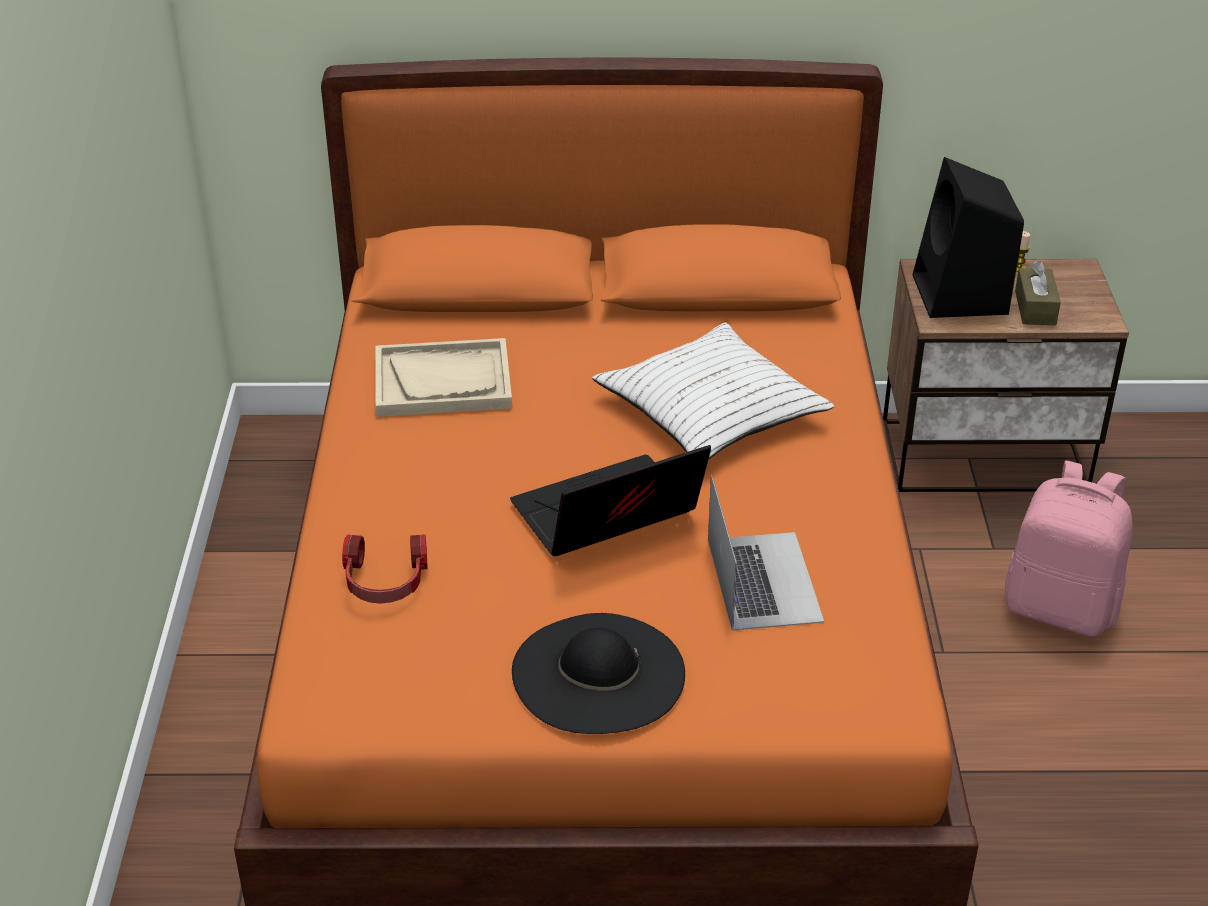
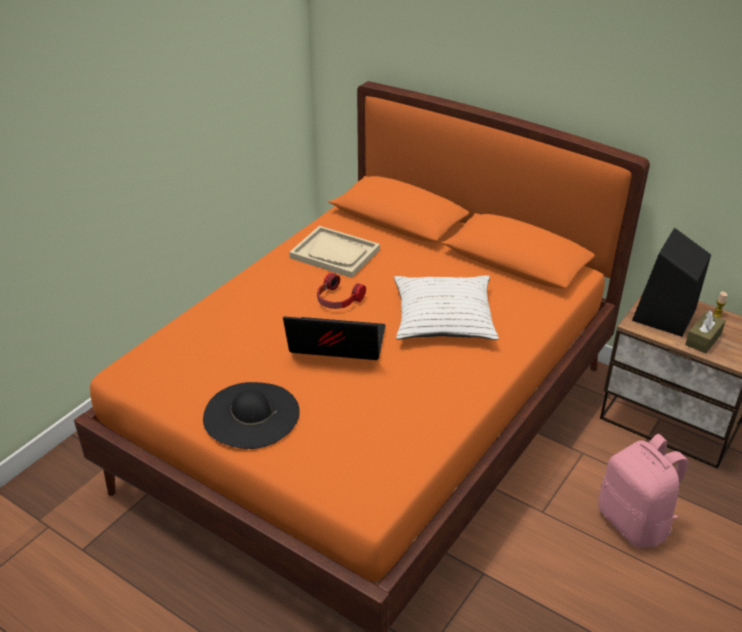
camera: 35 degrees right, 0 degrees up
headphones [342,534,428,604] -> headphones moved to [317,272,366,309]
laptop [708,475,824,631] -> none

